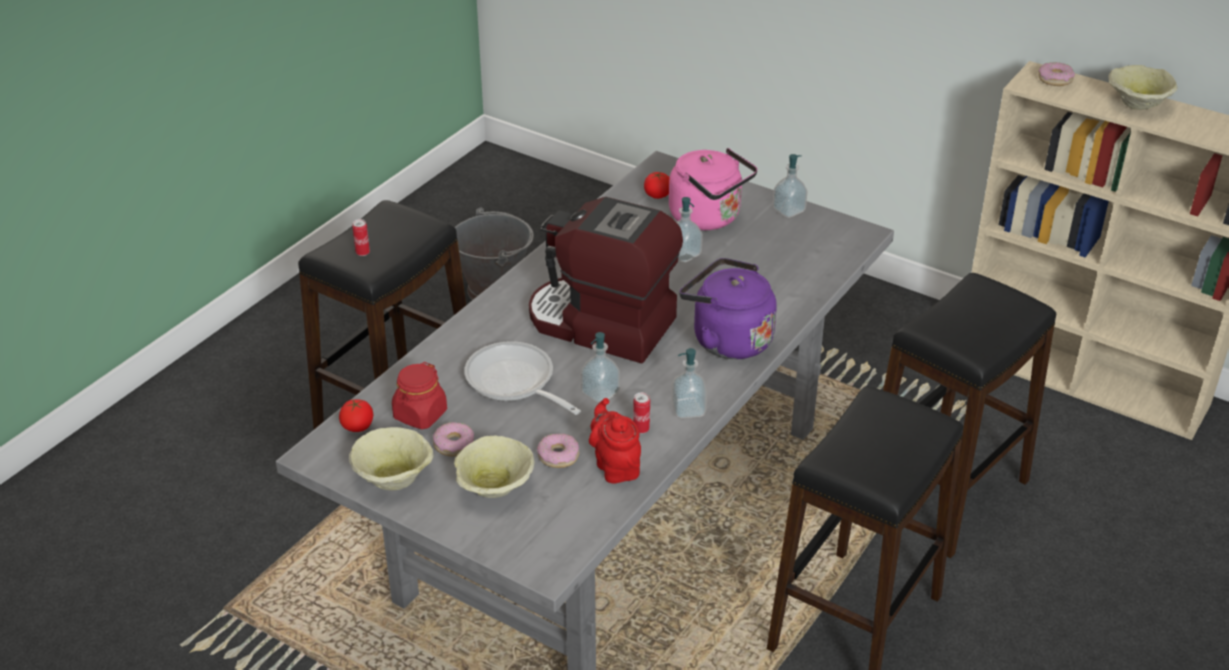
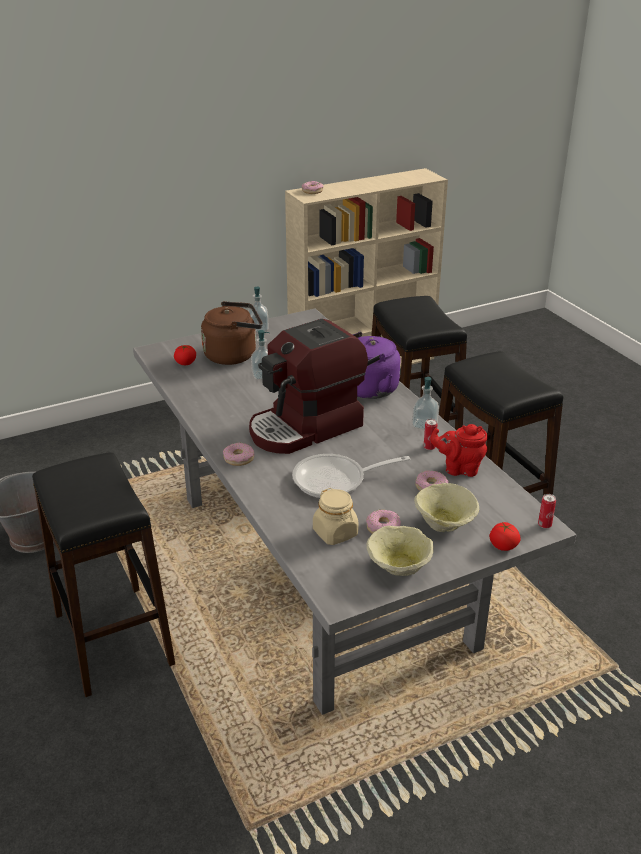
camera: 60 degrees left, 5 degrees down
tomato [339,399,373,432] -> tomato moved to [490,522,521,551]
can [352,219,370,256] -> can moved to [538,494,556,529]
red jar [392,362,447,429] -> beige jar [313,488,359,545]
soap dispenser [581,332,620,403] -> none
pink kettle [669,148,757,230] -> brown kettle [201,301,263,365]
beige bowl [1108,65,1178,110] -> none
none -> donut [223,443,254,466]

